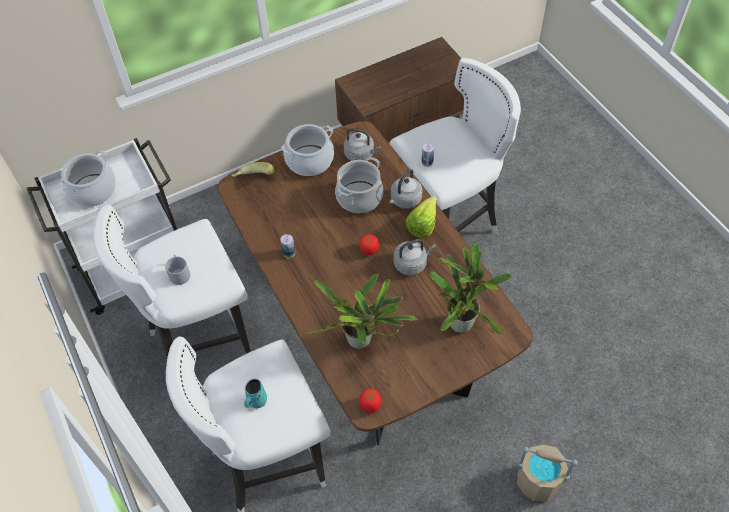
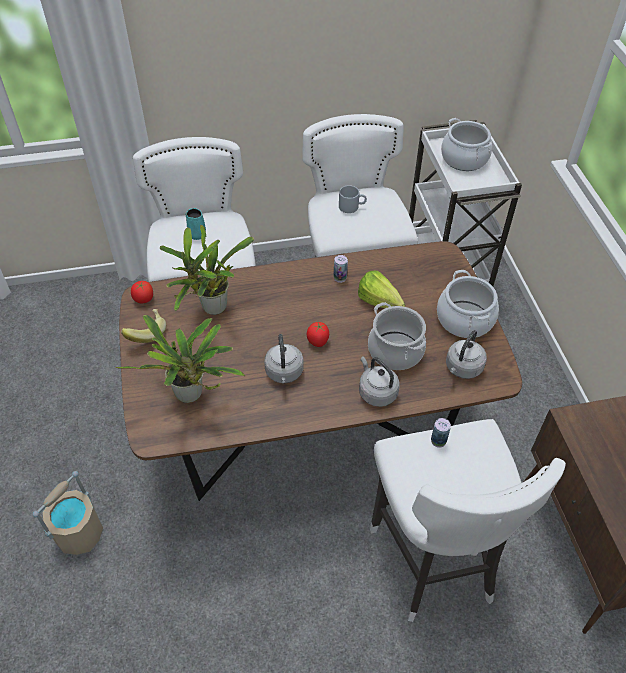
camera: 105 degrees right, 5 degrees down
banana [231,162,274,177] -> banana moved to [121,309,166,343]
lettuce [405,196,437,238] -> lettuce moved to [358,271,405,308]

